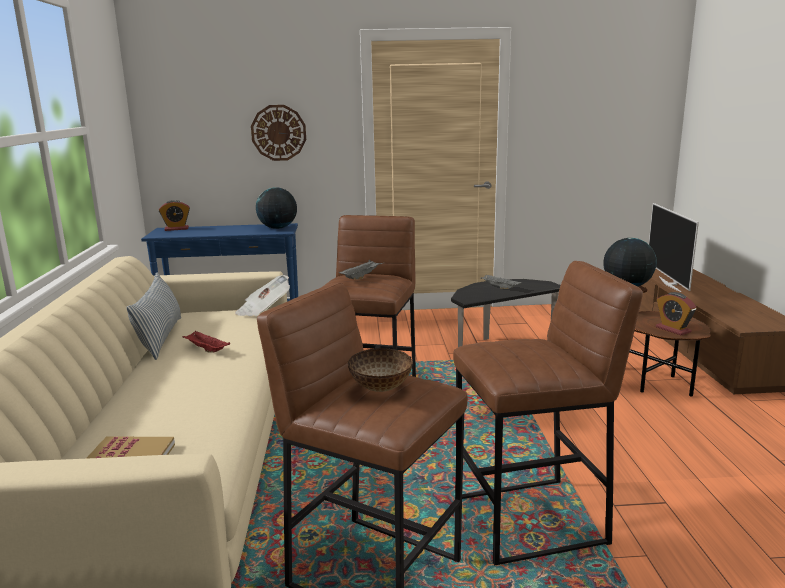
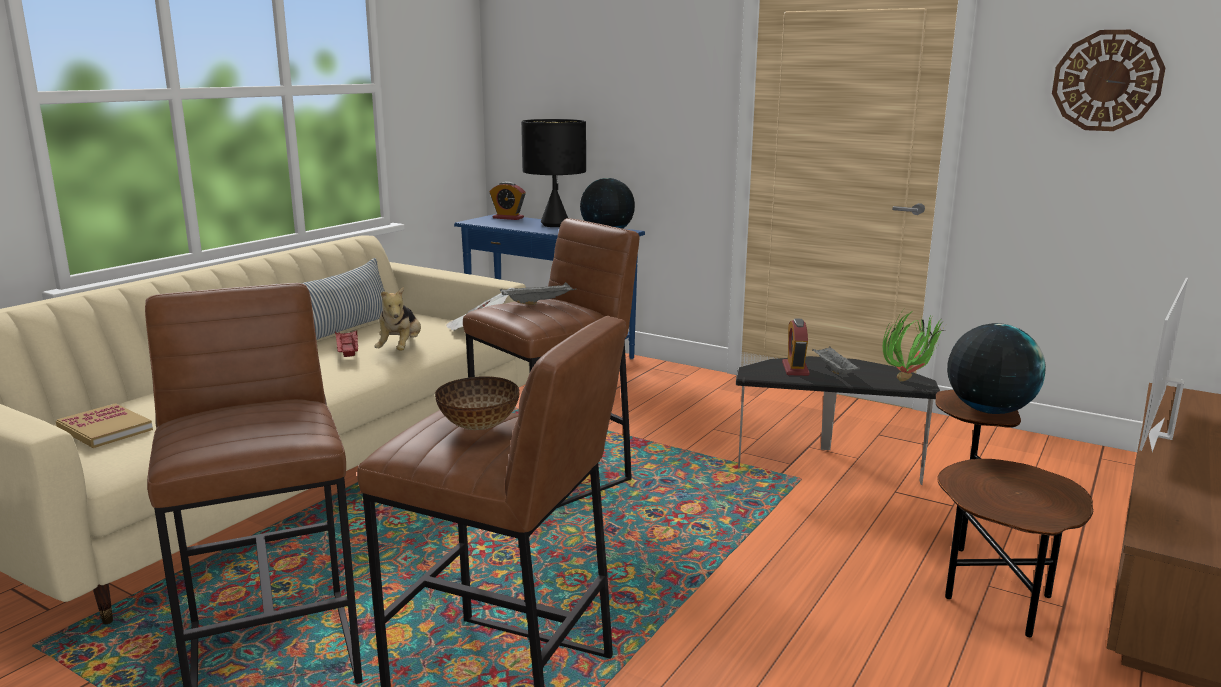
camera: 35 degrees right, 0 degrees up
wall clock [251,105,306,161] -> wall clock moved to [1052,30,1165,131]
bowl [348,348,413,392] -> bowl moved to [435,376,520,430]
alarm clock [656,292,697,335] -> alarm clock moved to [782,319,810,376]
none -> plush toy [375,287,421,351]
none -> black table lamp [521,119,586,227]
none -> potted plant [883,311,948,382]

